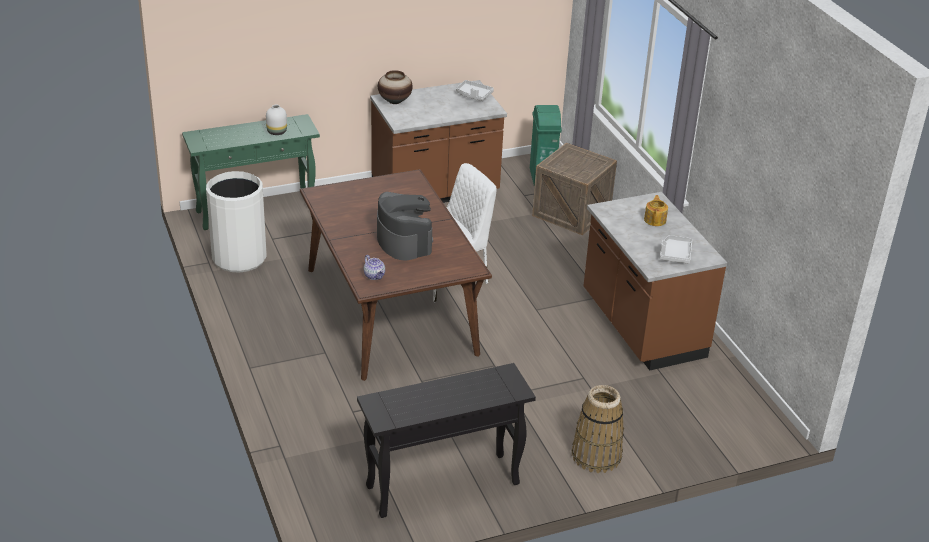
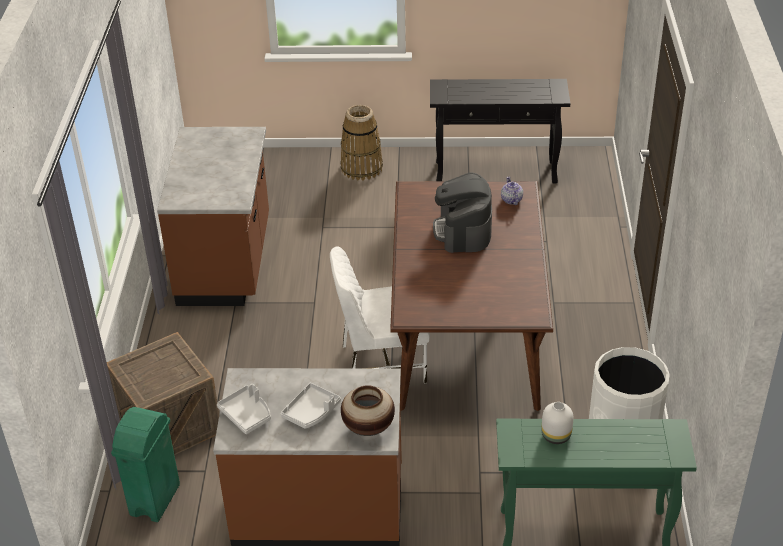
camera: 155 degrees left, 5 degrees up
teapot [644,195,668,226] -> none
grey tray [660,235,692,264] -> grey tray moved to [281,383,341,429]

